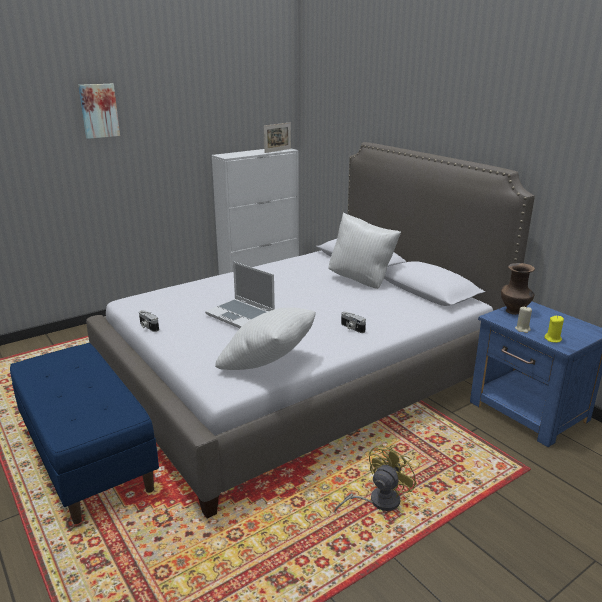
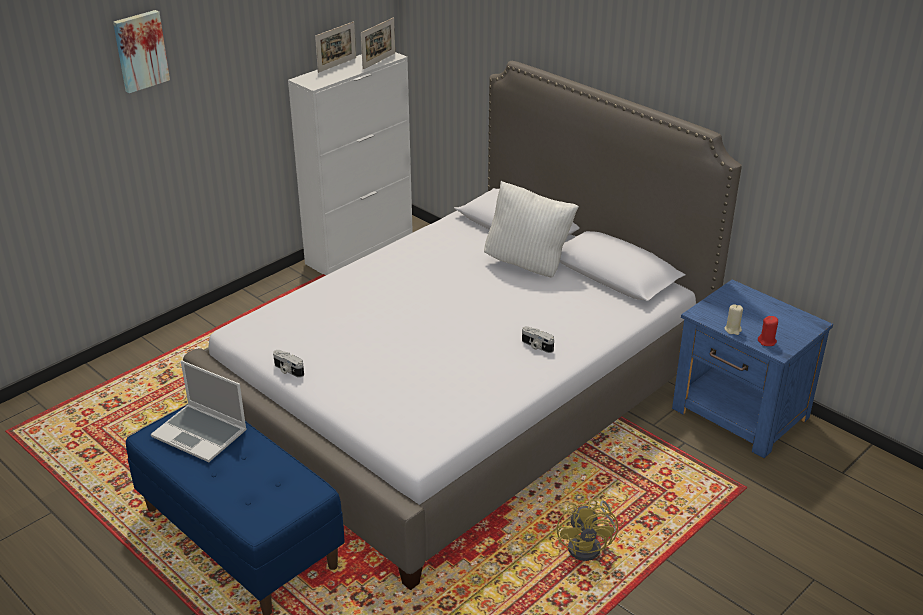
camera: 10 degrees left, 10 degrees up
laptop [205,261,275,328] -> laptop moved to [151,360,247,462]
white pillow [215,308,316,370] -> none
yellow fan [334,444,417,512] -> yellow fan turned 150 degrees clockwise [557,499,618,561]
brown vase [501,263,535,315] -> none
yellow candle [544,316,564,343] -> red candle [758,316,778,346]
none -> picture frame [315,21,356,73]

